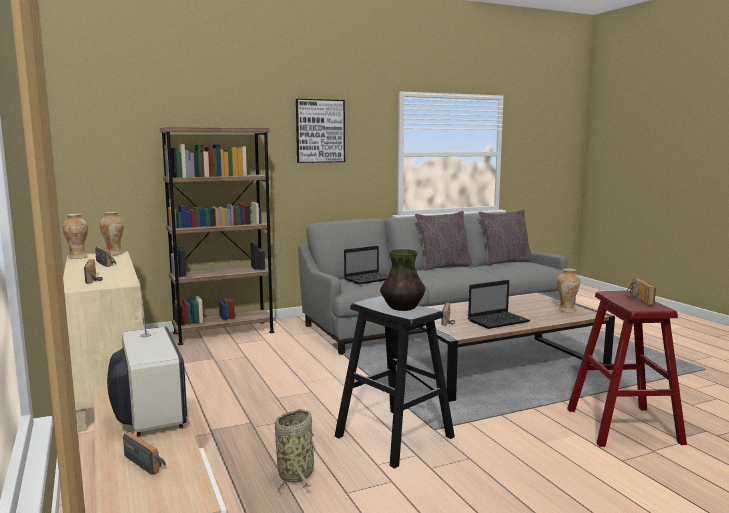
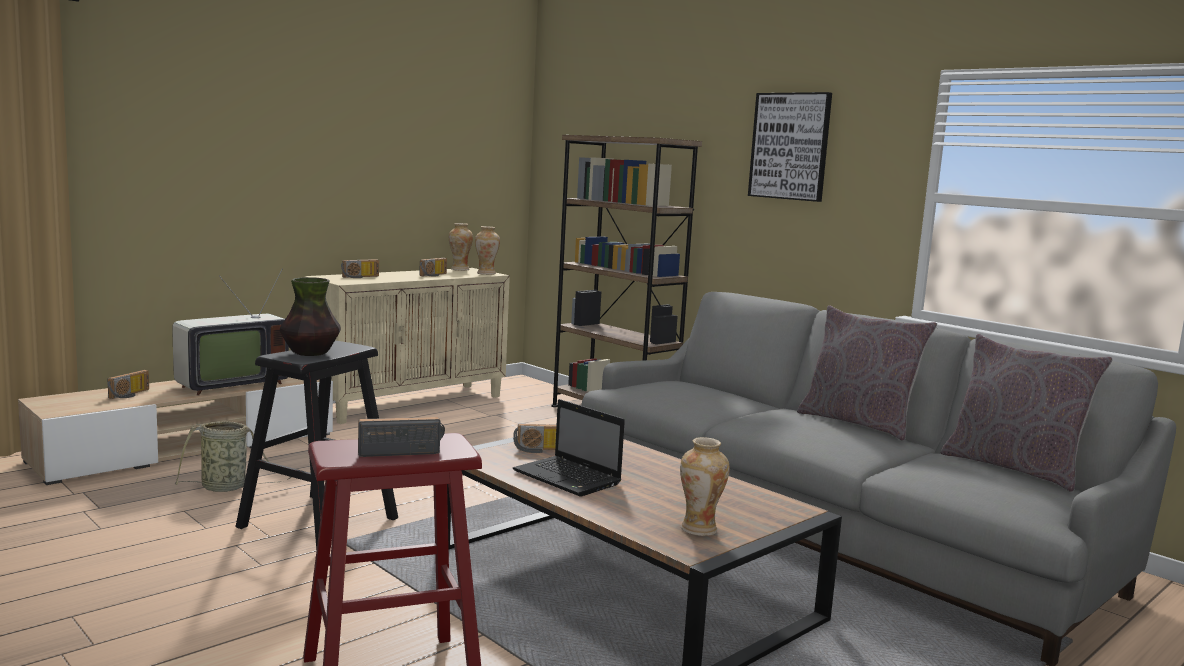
camera: 70 degrees right, 0 degrees up
laptop [344,246,388,285] -> none

